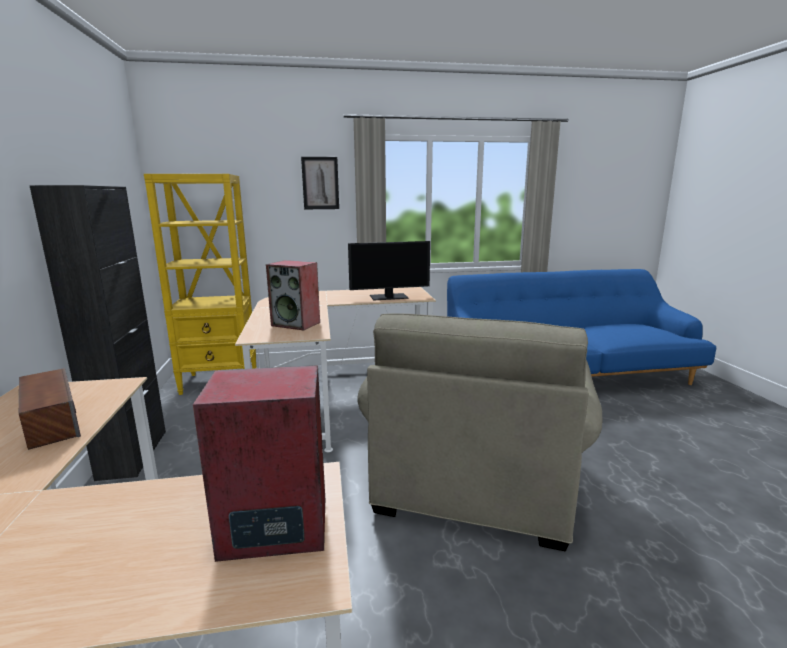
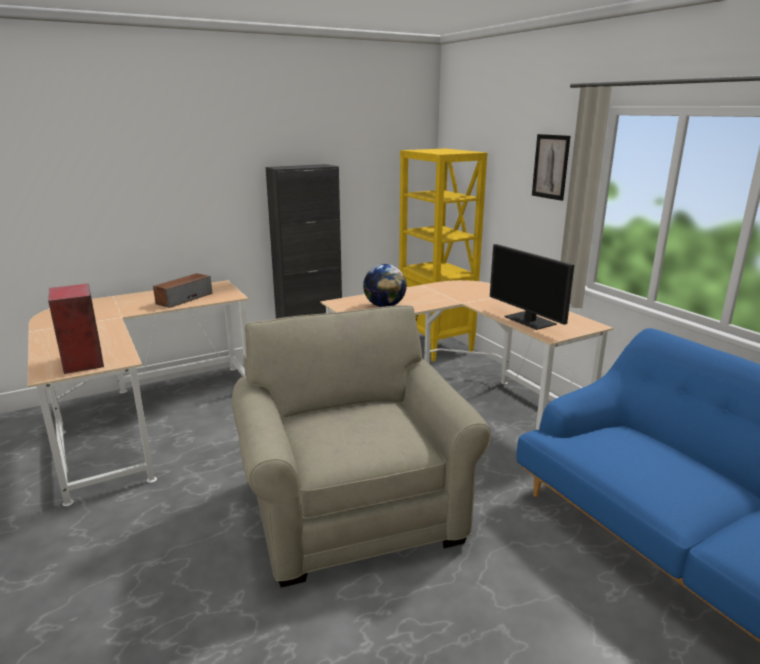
camera: 70 degrees right, 5 degrees up
speaker [266,260,320,331] -> globe [363,264,407,307]
beige armchair [357,313,602,551] -> beige armchair turned 75 degrees clockwise [232,305,491,588]

